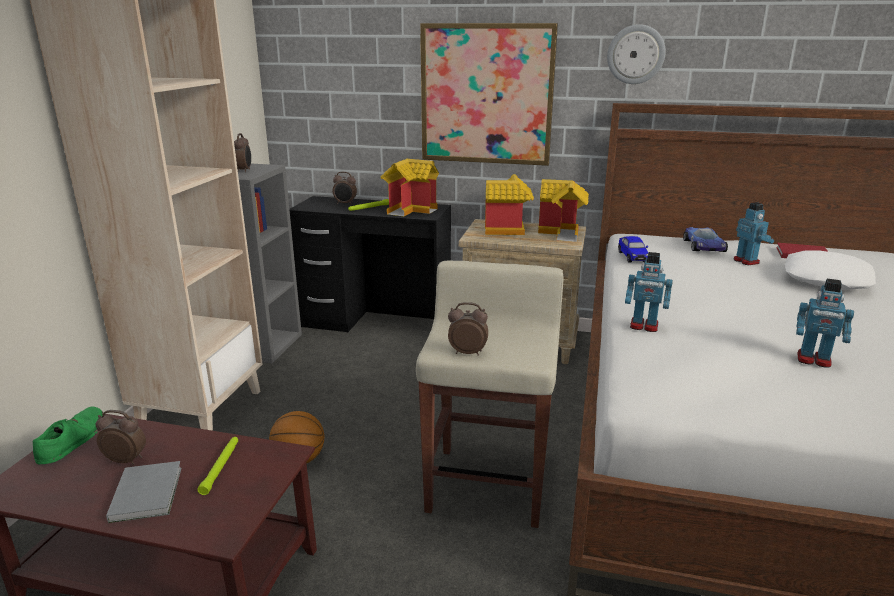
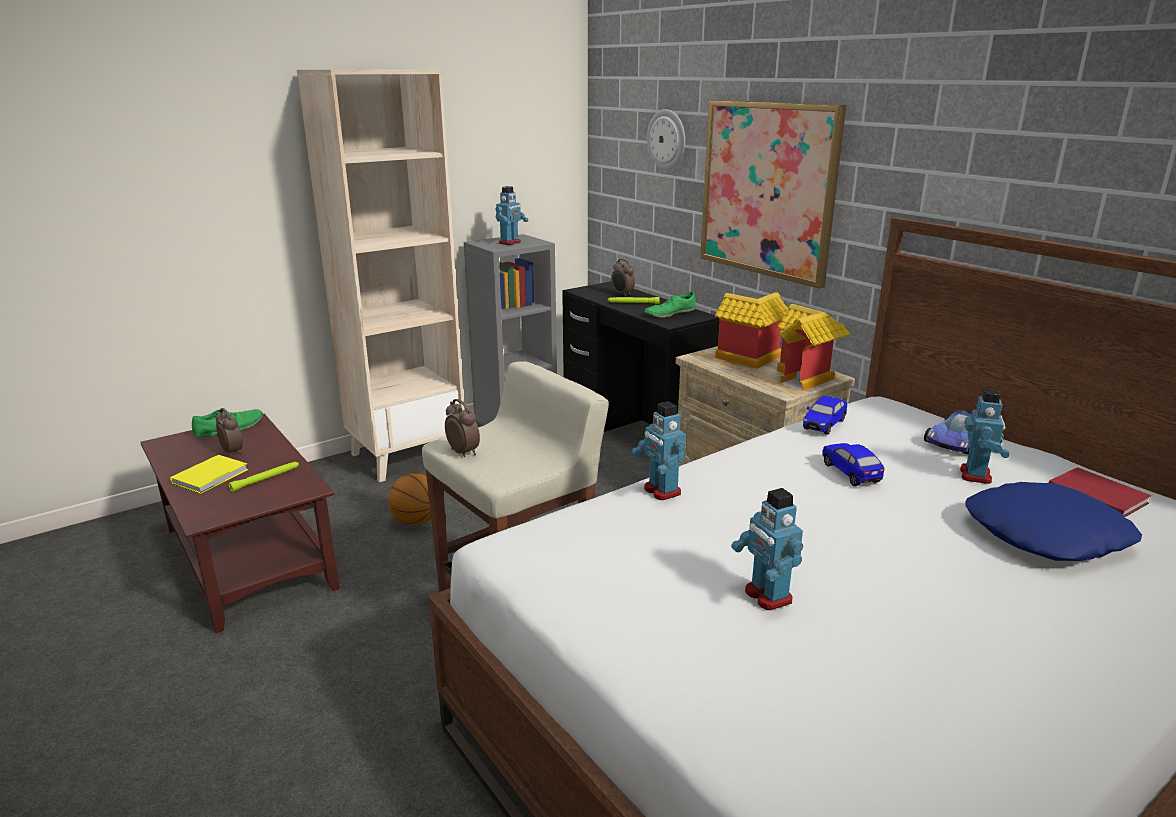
camera: 40 degrees right, 0 degrees up
grey book [106,461,182,523] -> yellow book [170,455,248,494]
alarm clock [234,133,251,172] -> toy robot [495,186,528,245]
toy house [381,159,439,216] -> green shoe [644,292,696,318]
wall clock [607,24,666,84] -> wall clock moved to [647,109,685,170]
white pillow [785,250,876,290] -> blue pillow [965,482,1142,561]
none -> toy car [822,443,884,486]

